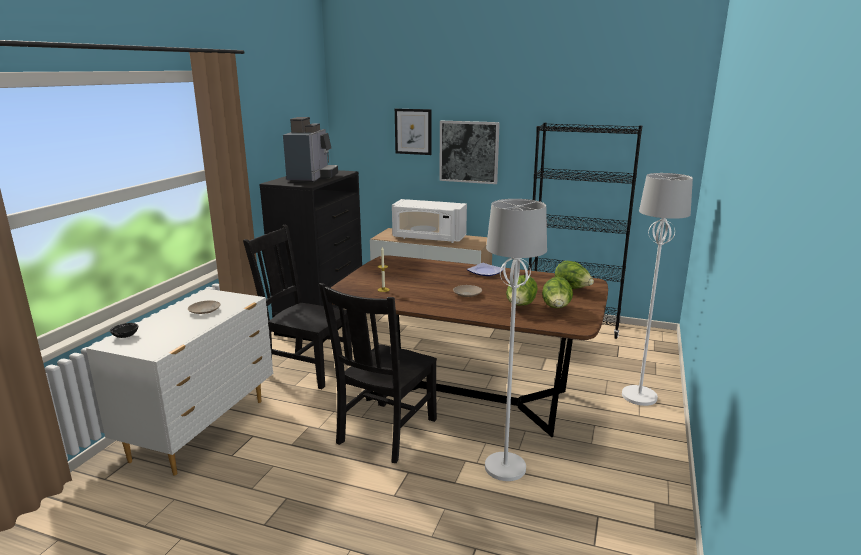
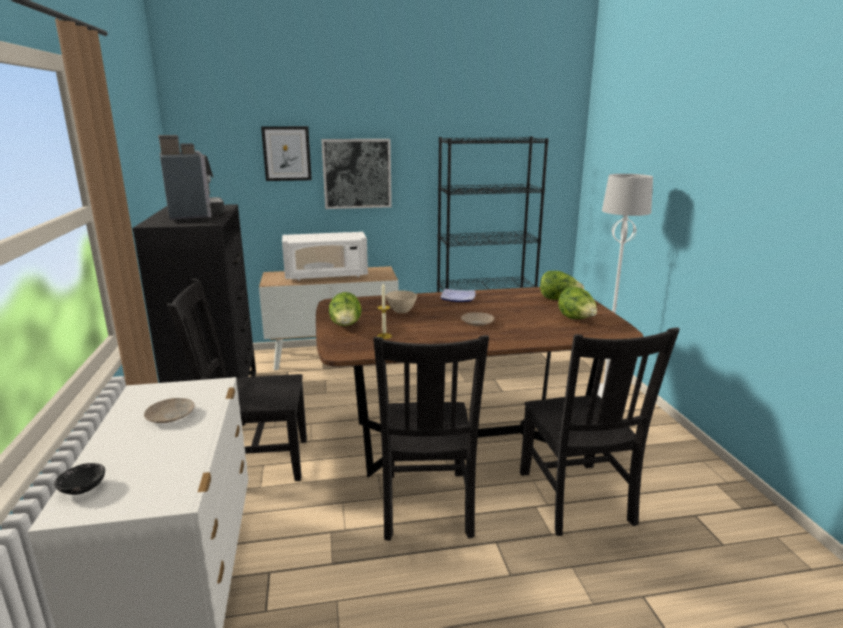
camera: 30 degrees left, 0 degrees up
white floor lamp [485,199,547,481] -> black chair [520,327,680,536]
lettuce [506,275,538,306] -> lettuce moved to [329,292,362,326]
none -> beige bowl [386,291,417,313]

